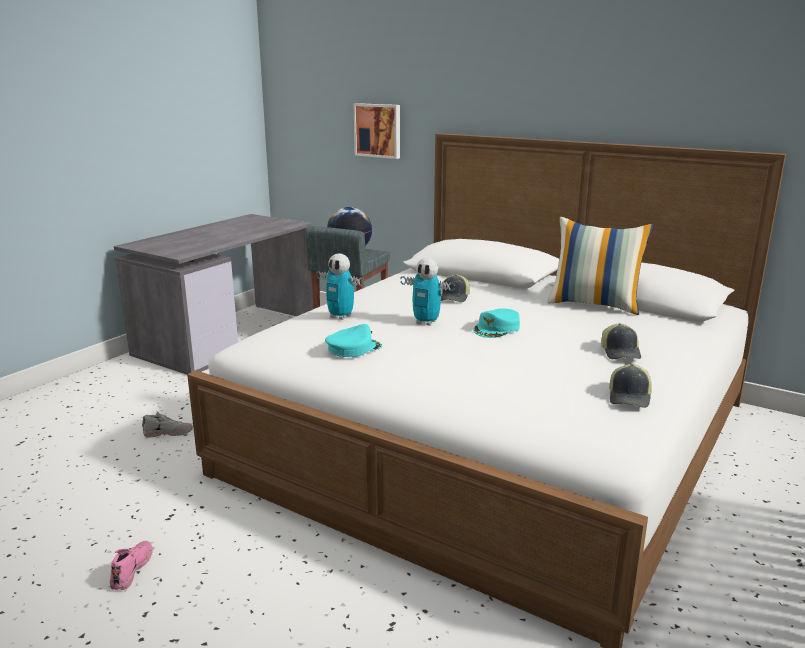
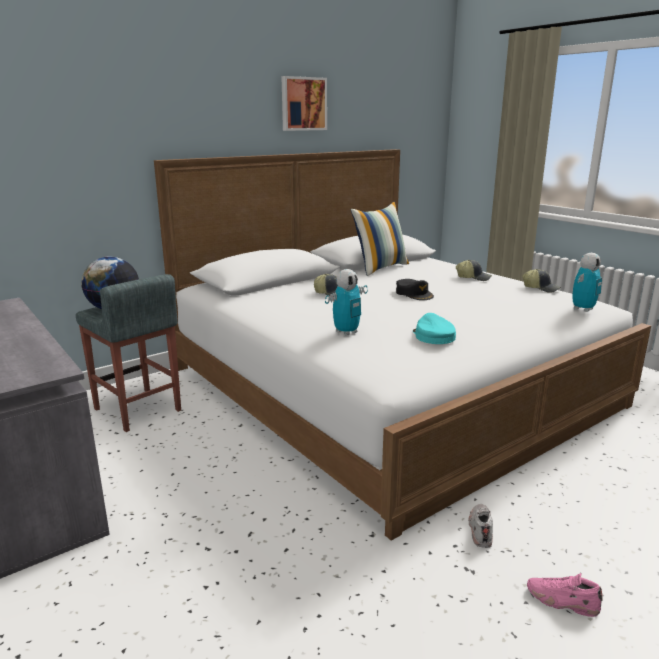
camera: 70 degrees left, 0 degrees up
white shoe [142,411,193,438] -> white shoe moved to [468,504,493,548]
picture [354,103,400,159] -> picture moved to [281,76,327,131]
toy robot [400,258,455,326] -> toy robot moved to [572,253,602,312]
turquoise cap [473,308,520,338] -> black cap [396,279,434,300]

